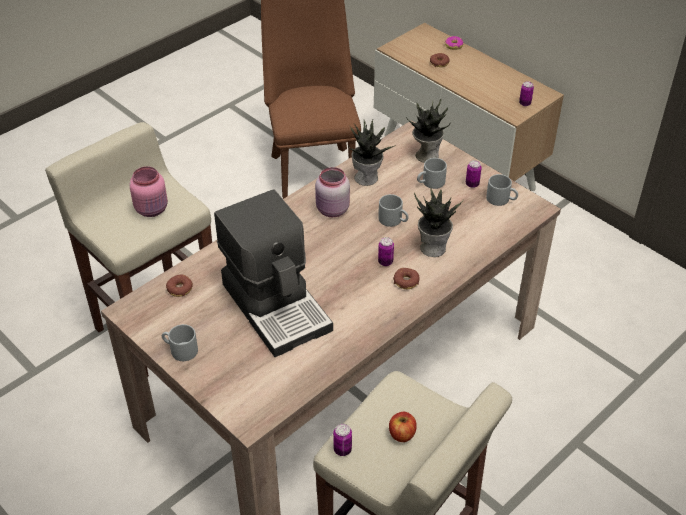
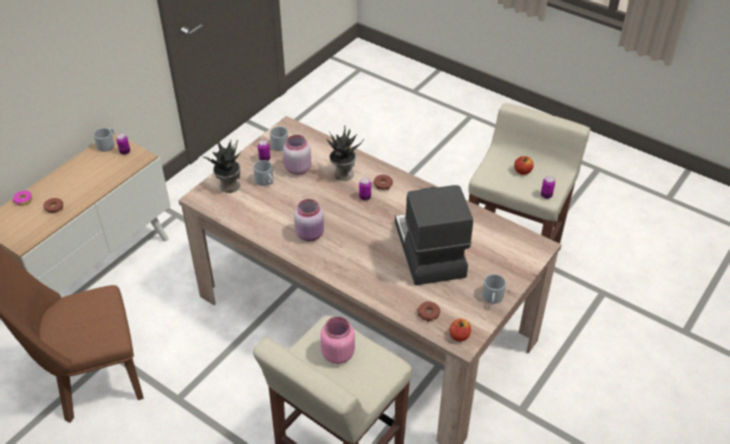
camera: 100 degrees left, 0 degrees up
coffee machine [214,189,333,357] -> coffee machine turned 60 degrees counterclockwise [395,185,473,285]
potted plant [348,119,394,186] -> none
grey mug [378,194,409,227] -> grey mug moved to [94,128,114,152]
none -> pink jar [283,135,311,175]
none -> apple [449,319,471,342]

